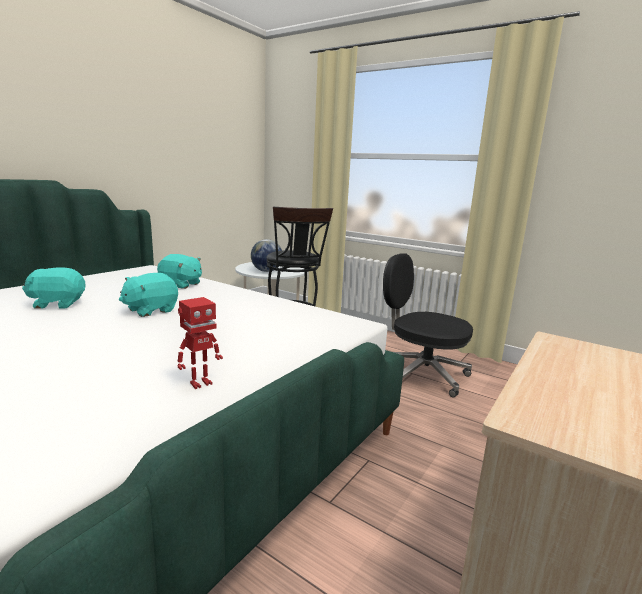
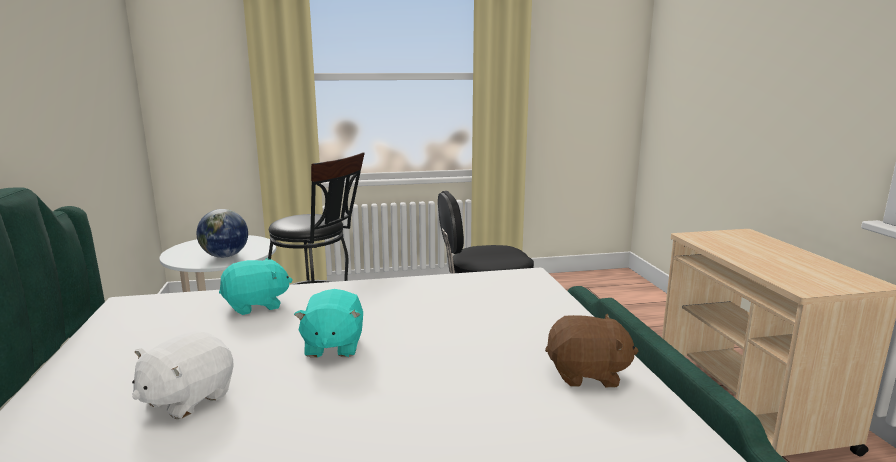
camera: 45 degrees left, 0 degrees up
turquoise plush toy [22,267,86,309] -> white plush toy [132,331,234,419]
toy robot [178,297,223,389] -> brown plush toy [545,314,638,387]

